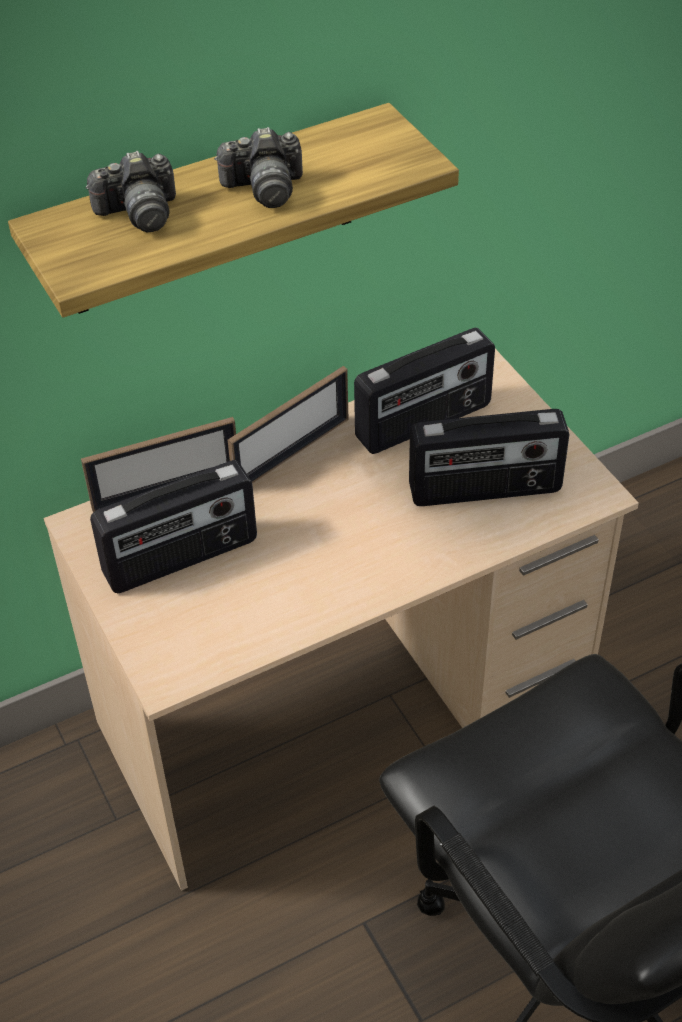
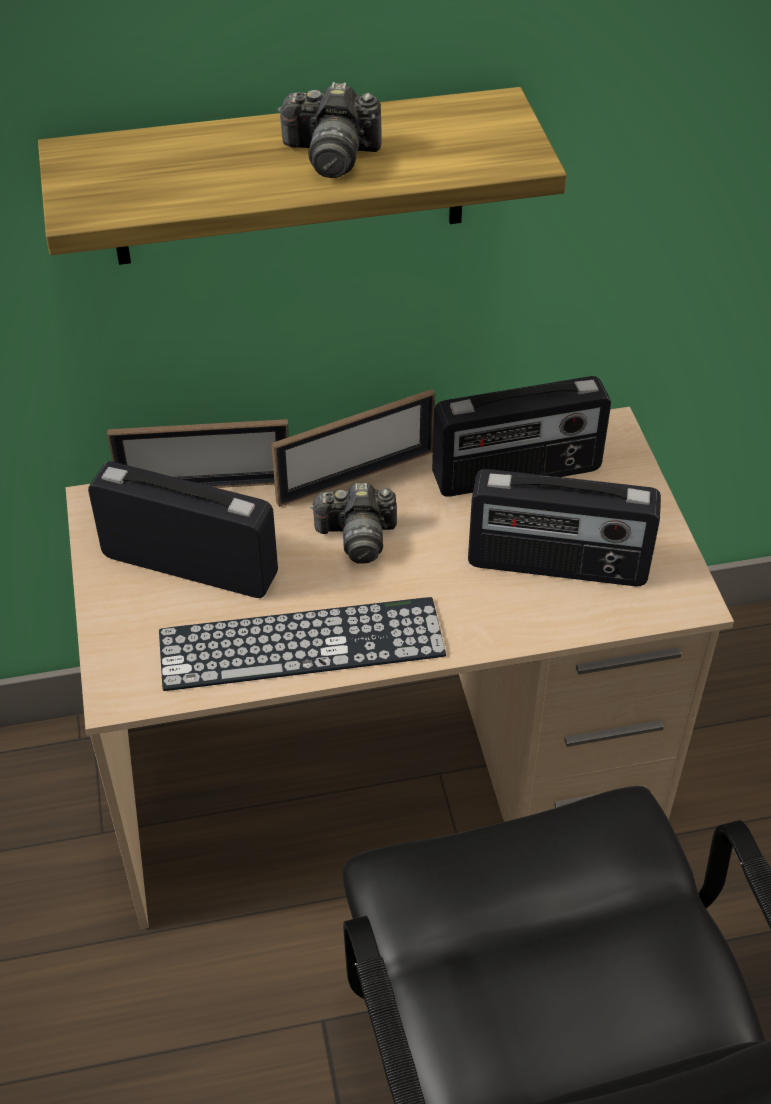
camera: 15 degrees right, 0 degrees up
camera [85,151,176,232] -> camera moved to [310,483,397,564]
radio [90,460,257,593] -> radio turned 150 degrees counterclockwise [88,461,278,598]
none -> keyboard [159,597,446,691]

